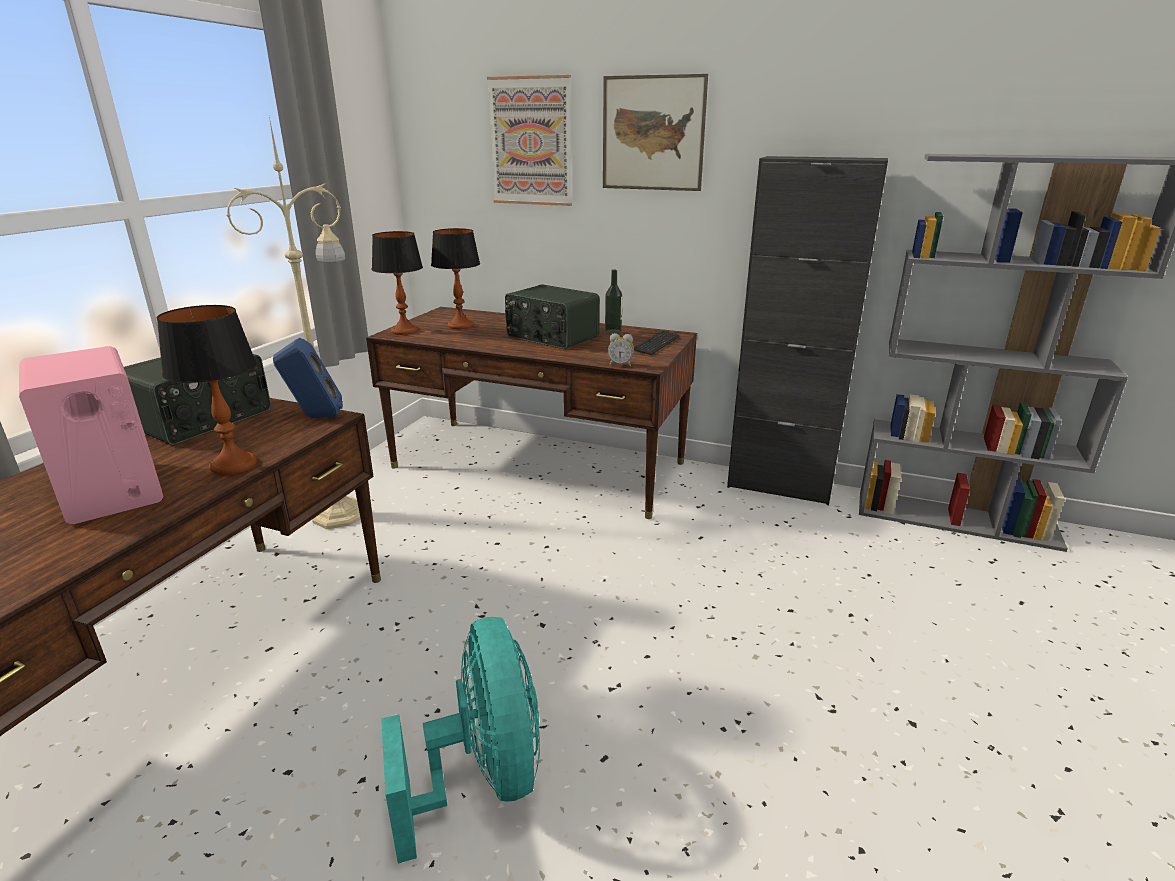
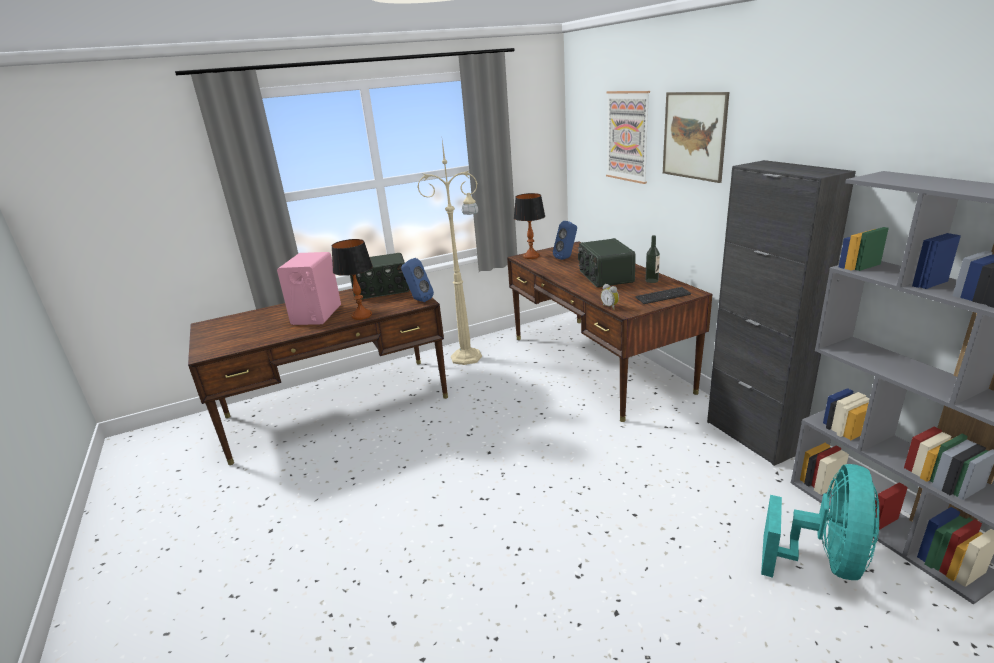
camera: 45 degrees right, 0 degrees up
turquoise fan [381,617,540,863] -> turquoise fan moved to [761,464,879,580]
table lamp [431,228,480,329] -> blue speaker [553,221,577,260]

